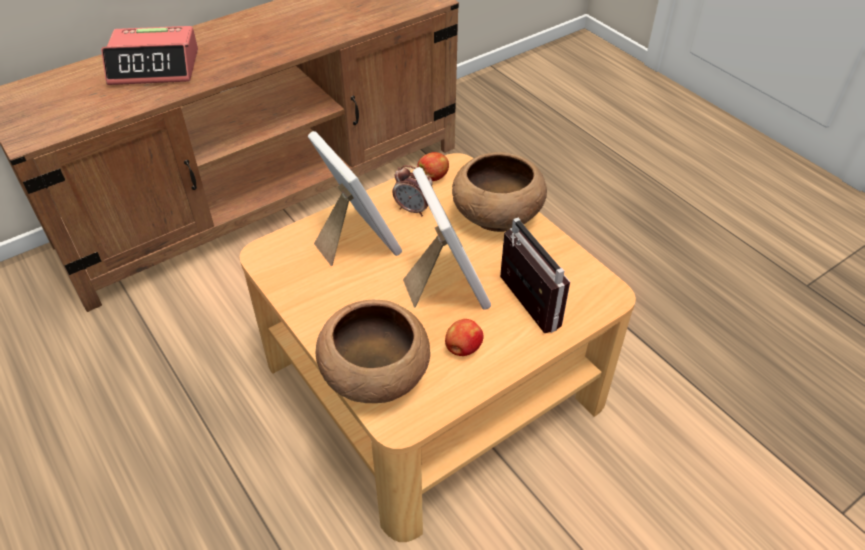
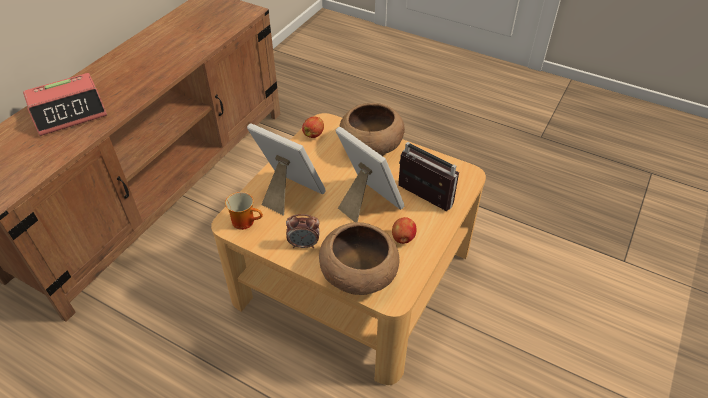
camera: 25 degrees left, 0 degrees up
alarm clock [393,165,433,216] -> alarm clock moved to [286,214,320,248]
none -> mug [225,192,263,230]

